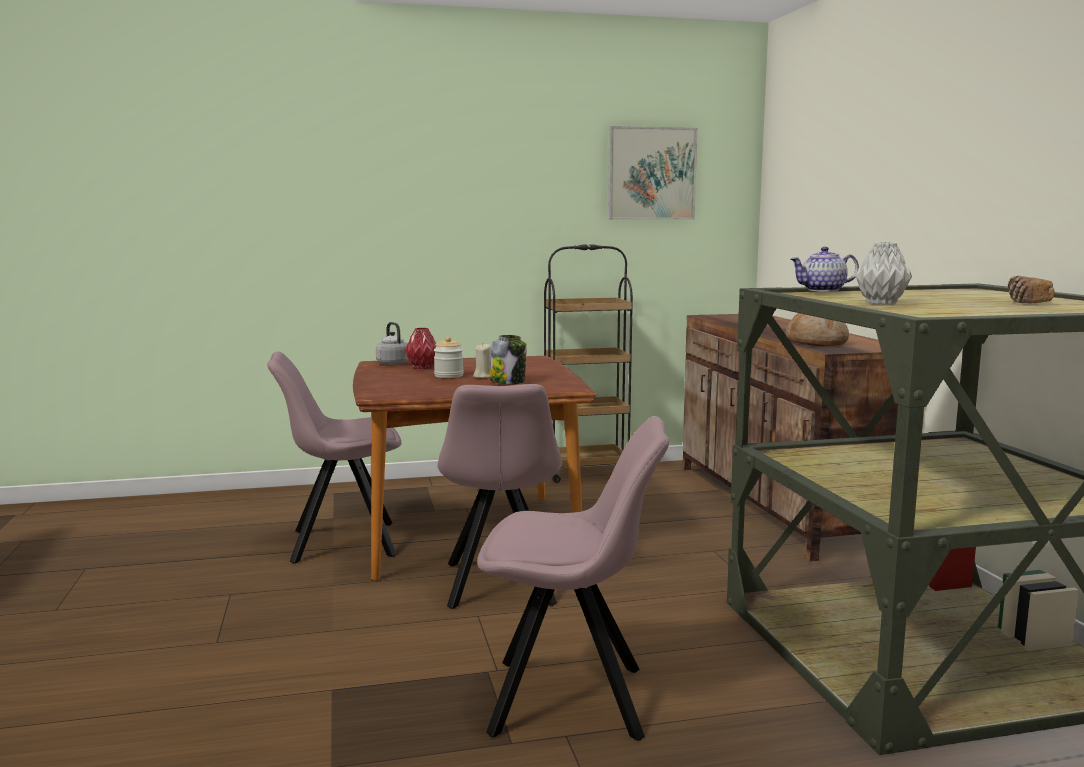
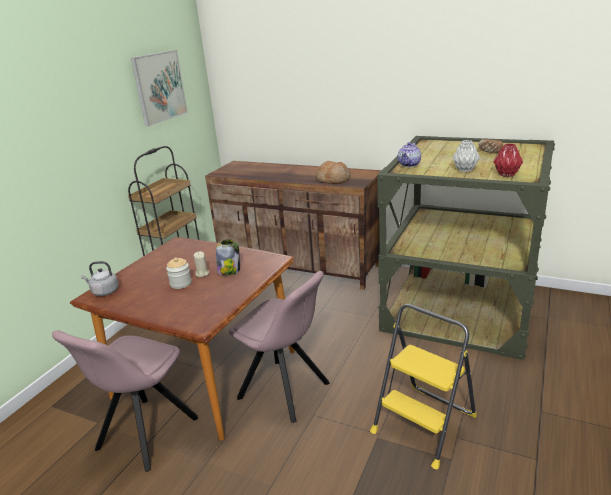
camera: 50 degrees left, 15 degrees up
red vase [405,328,437,369] -> red vase moved to [494,143,523,177]
pink chair [477,416,669,741] -> yellow step ladder [370,304,477,469]

